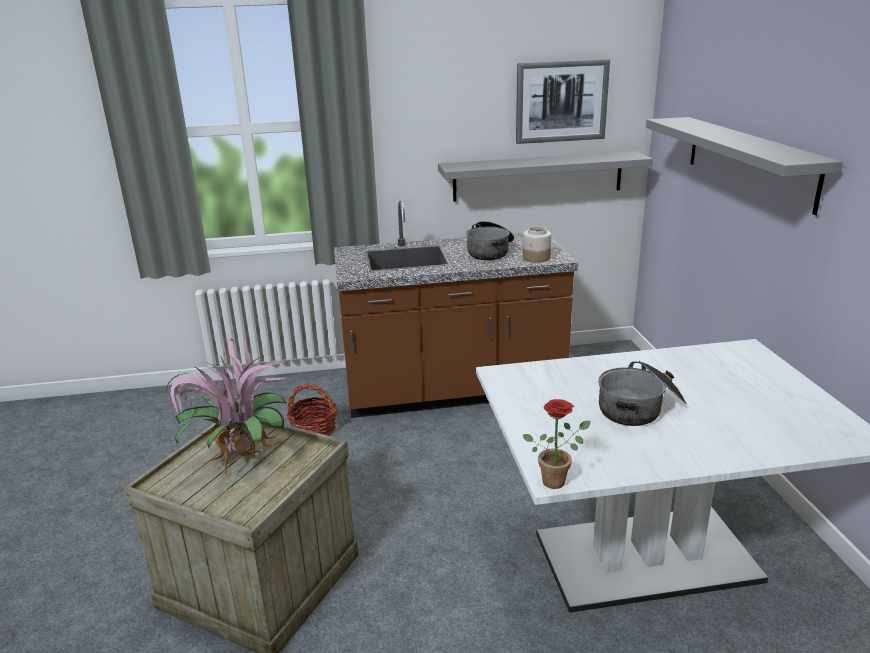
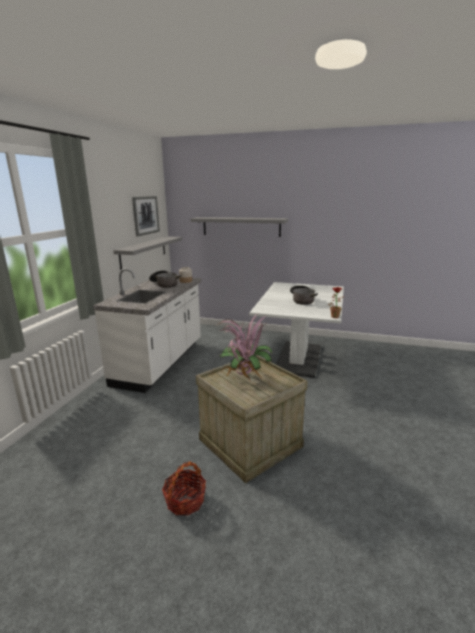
camera: 65 degrees left, 5 degrees down
basket [287,384,337,436] -> basket moved to [162,461,206,516]
brown counter [334,201,578,418] -> white counter [93,269,201,393]

